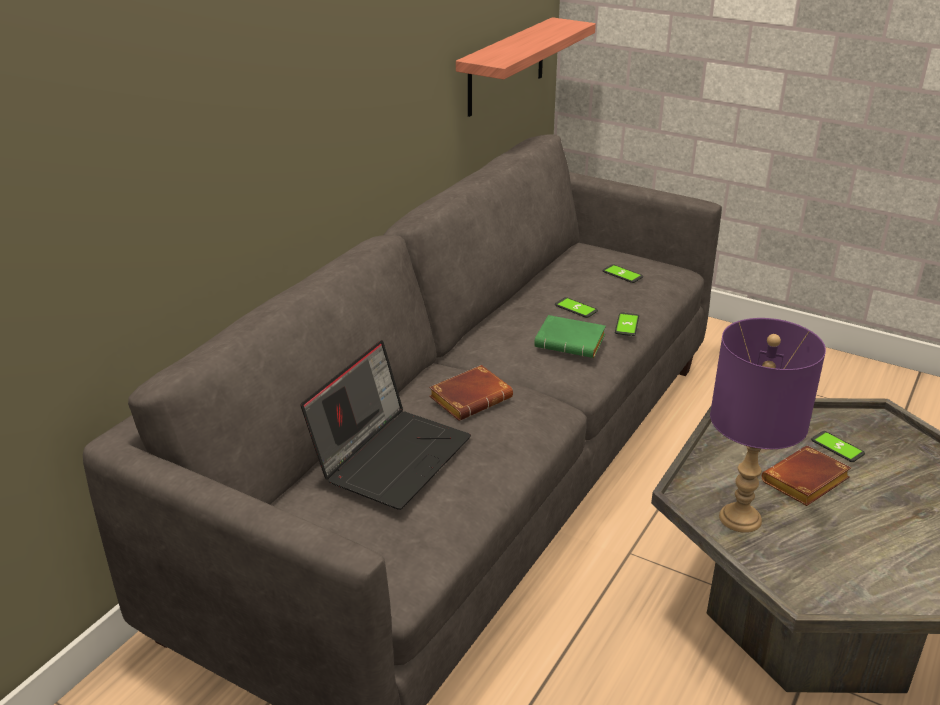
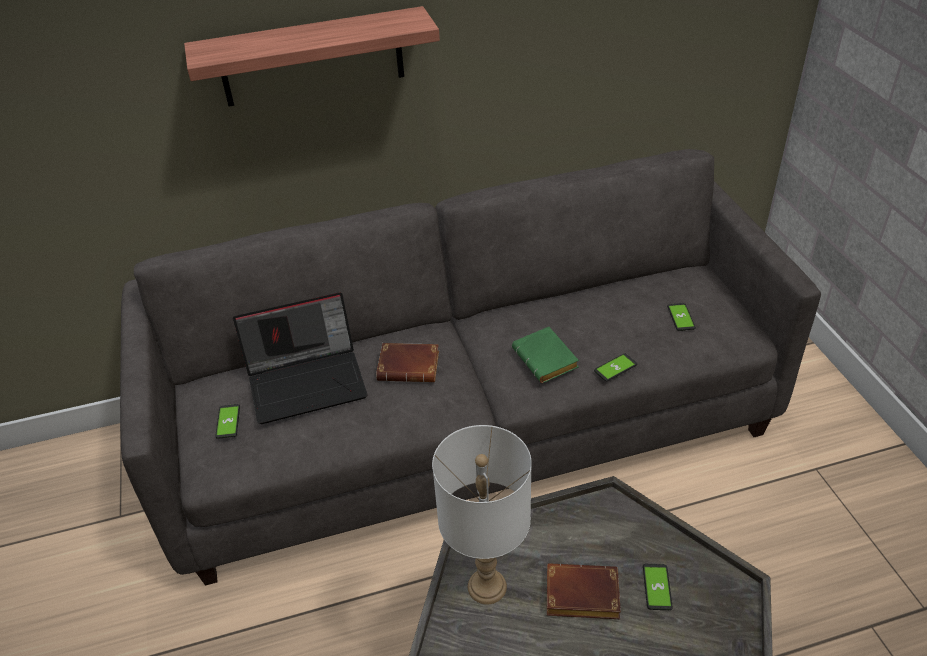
camera: 45 degrees right, 10 degrees up
shelf [456,17,596,117] -> shelf moved to [184,6,440,106]
phone [555,297,598,318] -> phone moved to [215,404,240,439]
purple table lamp [710,318,826,533] -> white table lamp [432,425,532,605]

